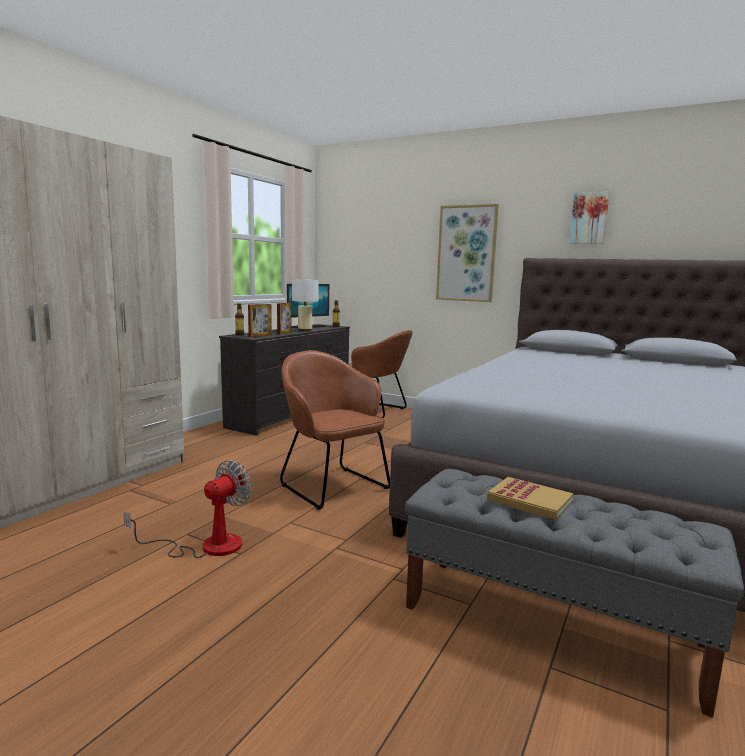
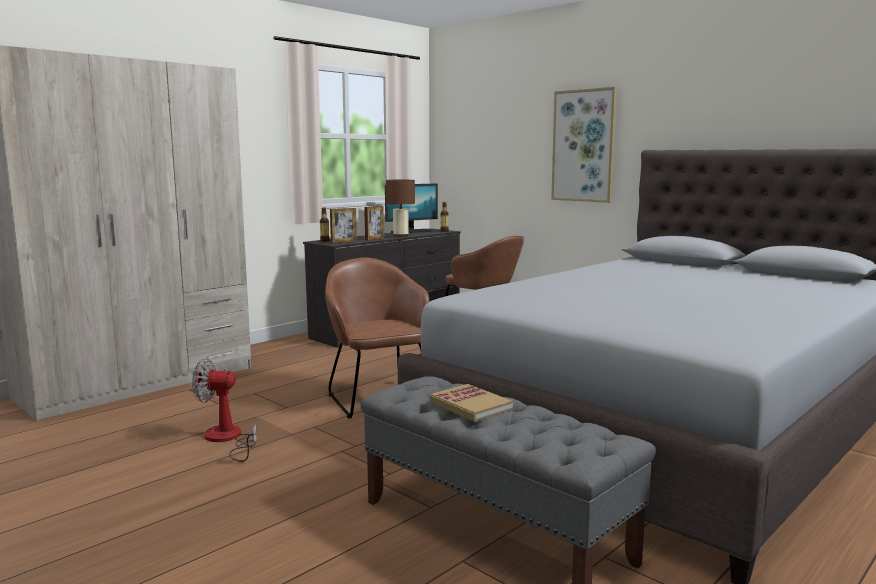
camera: 15 degrees right, 0 degrees up
fan [124,460,252,558] -> fan turned 135 degrees counterclockwise [192,358,257,462]
white table lamp [292,279,319,332] -> brown table lamp [386,180,415,237]
picture [569,192,610,244] -> none

